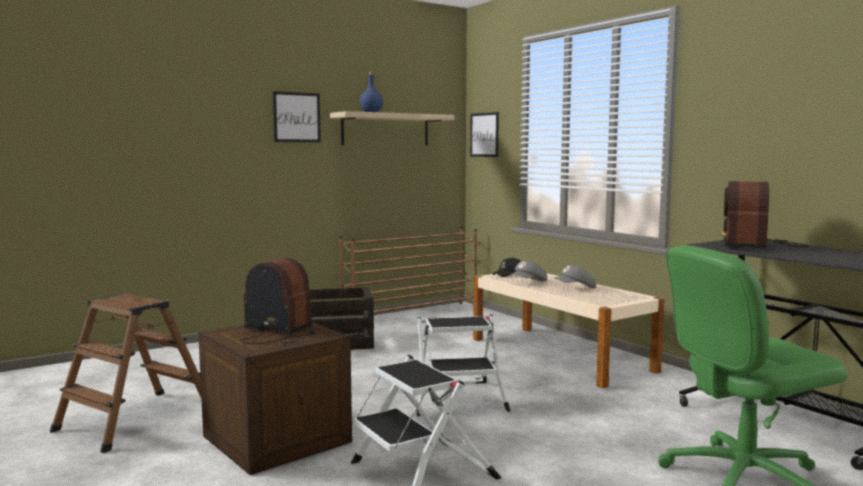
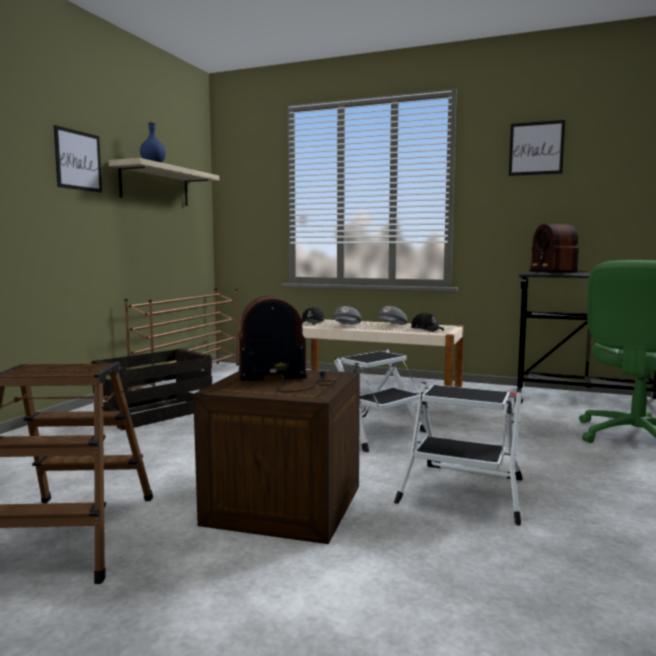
camera: 35 degrees left, 0 degrees up
picture [470,112,499,157] -> picture moved to [509,120,565,176]
none -> black cap [411,312,444,332]

